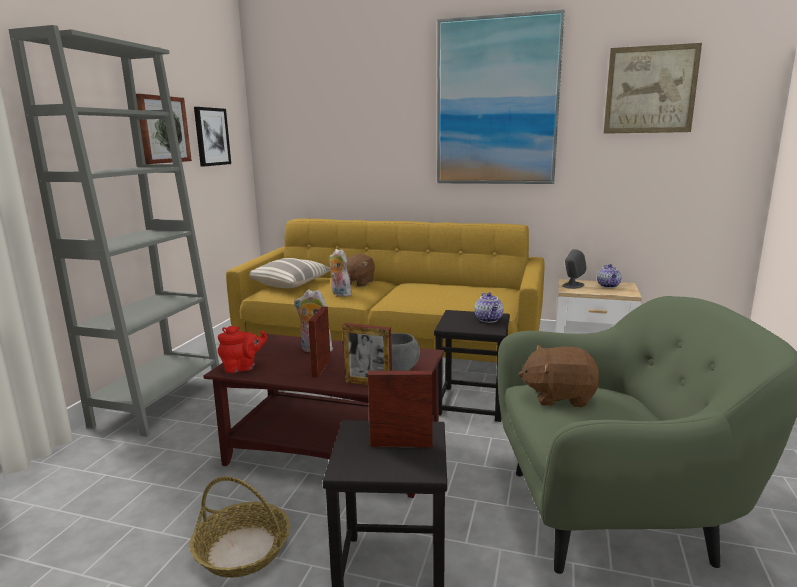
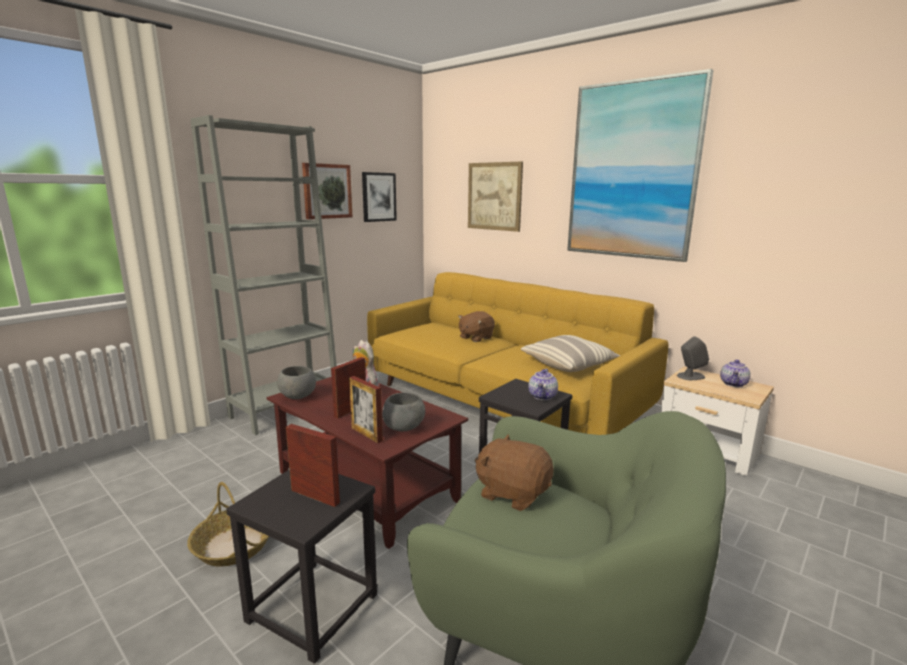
camera: 25 degrees right, 0 degrees up
red teapot [218,326,268,373] -> grey bowl [277,366,316,399]
pillow [249,258,331,288] -> pillow moved to [521,335,621,372]
plush toy [329,249,354,297] -> none
picture [603,43,702,134] -> picture moved to [468,161,523,232]

